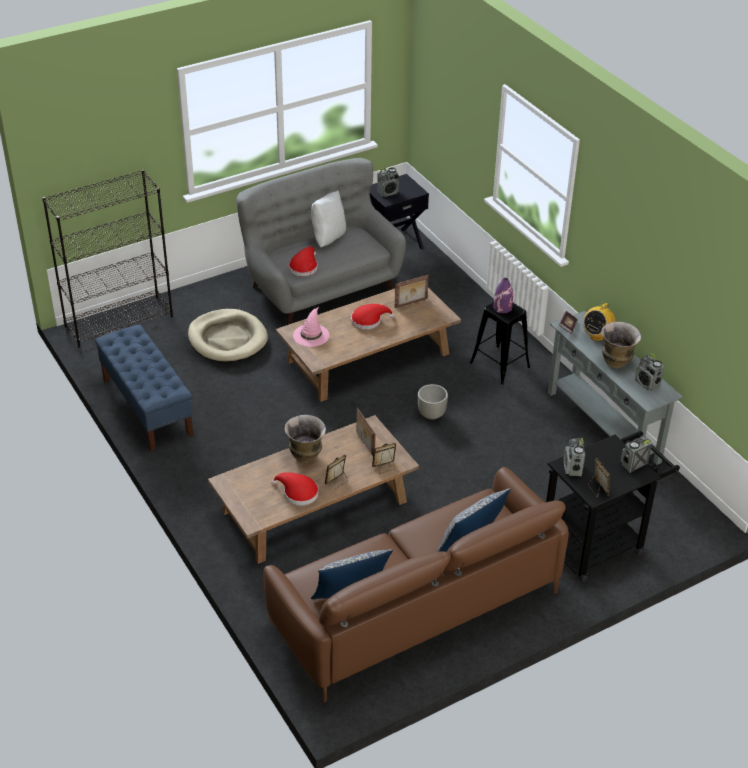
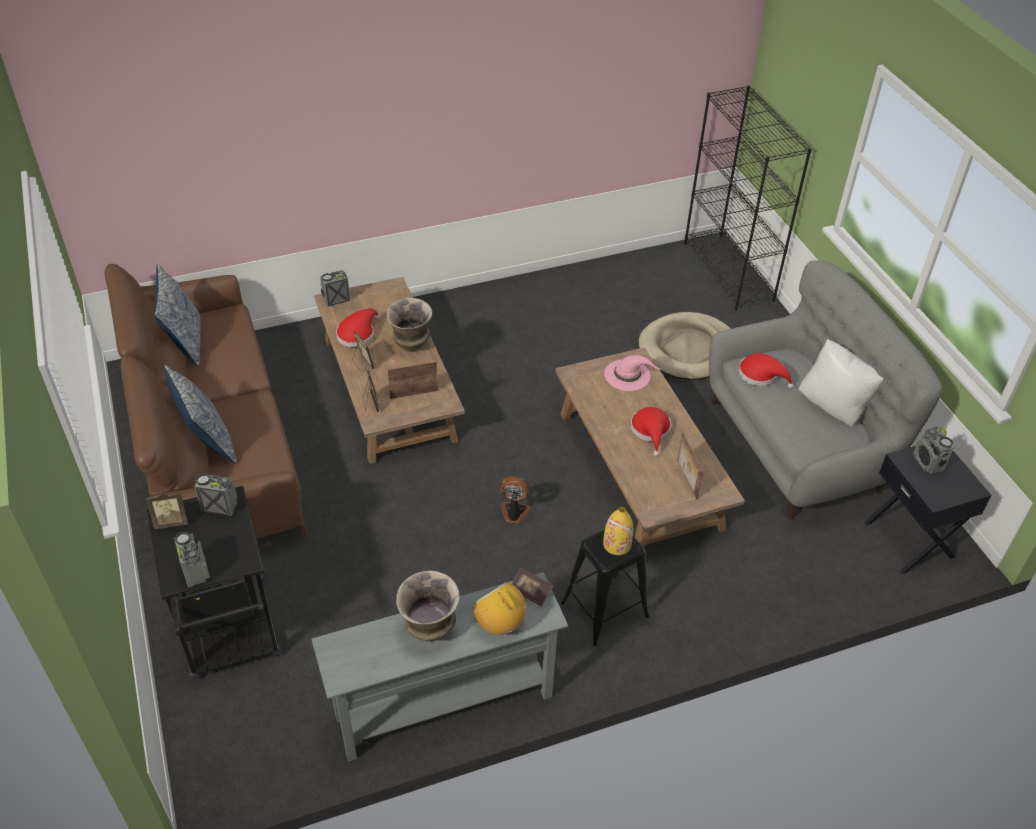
camera: 100 degrees right, 5 degrees up
blue bench [95,325,193,452] -> none
grey planter [418,384,448,420] -> fan [500,476,531,524]
purple vase [494,278,513,313] -> yellow vase [603,507,633,555]
radio [635,353,664,391] -> radio moved to [320,270,350,307]

